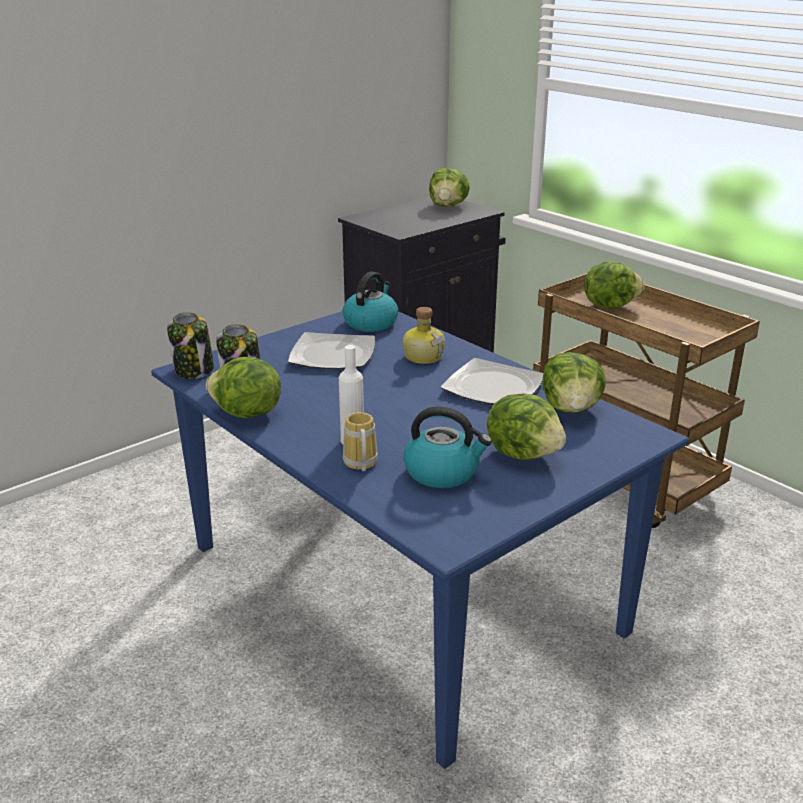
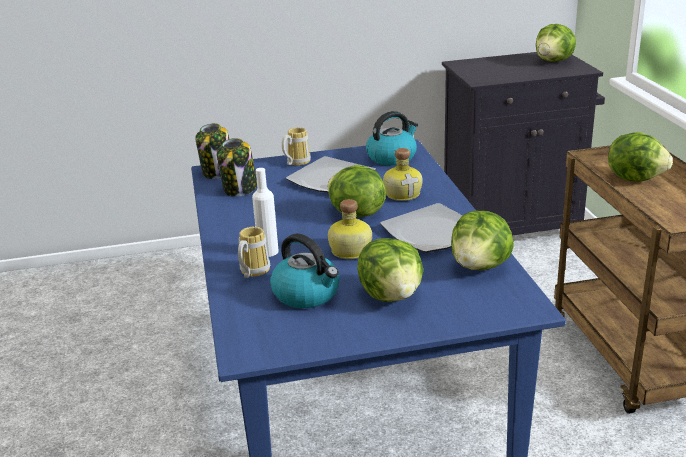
camera: 30 degrees right, 0 degrees up
lettuce [206,357,281,418] -> lettuce moved to [328,165,386,217]
none -> mug [282,127,311,166]
none -> bottle [328,199,372,259]

